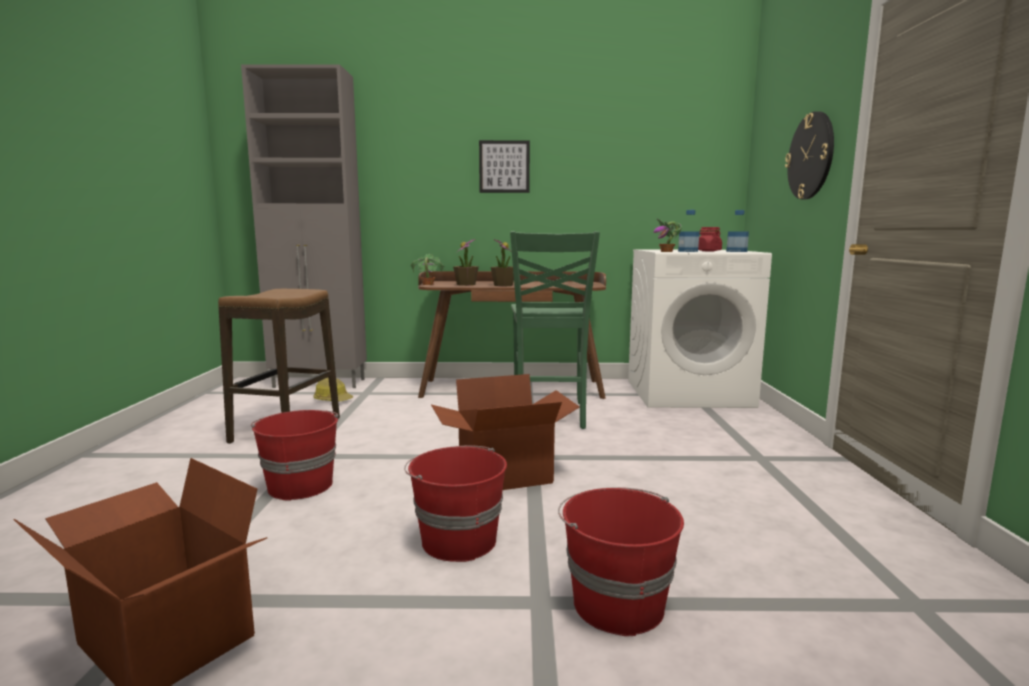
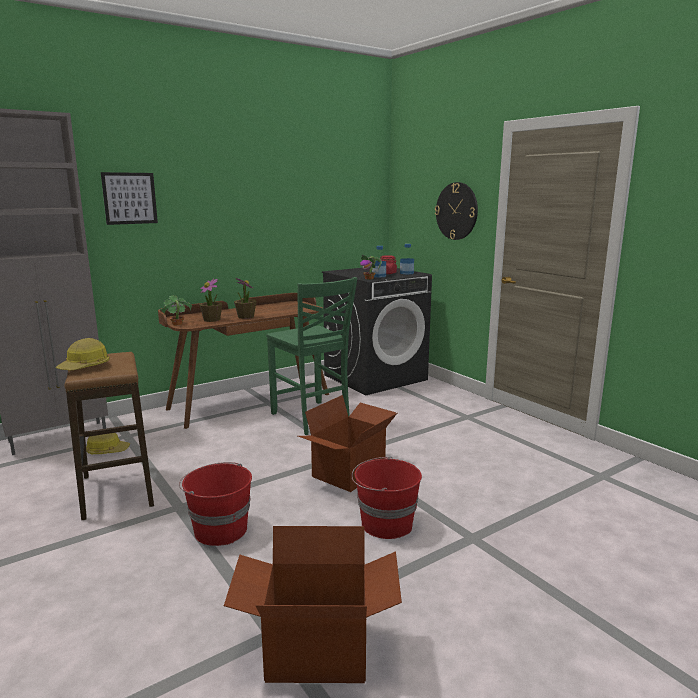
camera: 35 degrees left, 5 degrees up
picture [479,140,530,193] -> picture moved to [101,172,158,225]
red bucket [558,487,684,636] -> none
white washing machine [628,249,772,408] -> black washing machine [322,267,432,396]
none -> hard hat [56,338,110,370]

